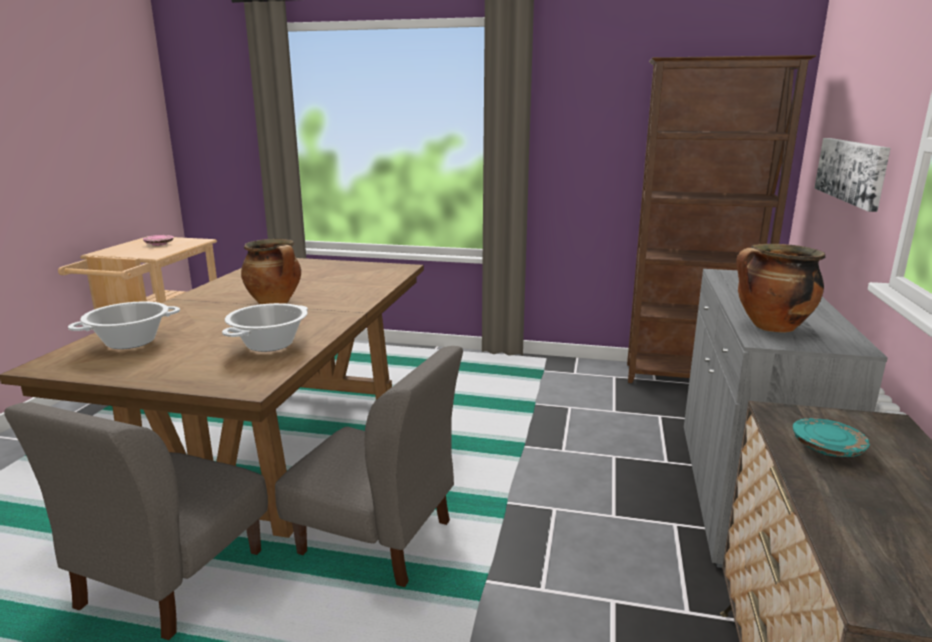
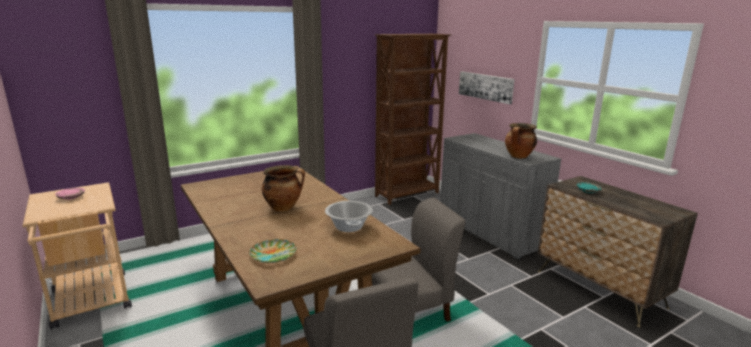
camera: 45 degrees left, 0 degrees up
cooking pot [68,301,180,349] -> plate [249,239,297,263]

